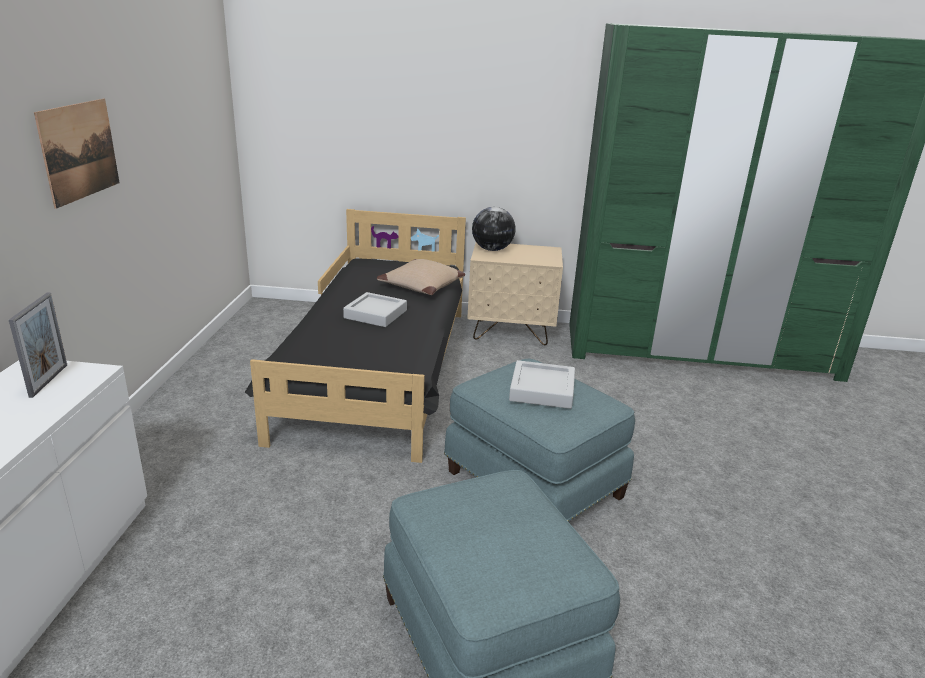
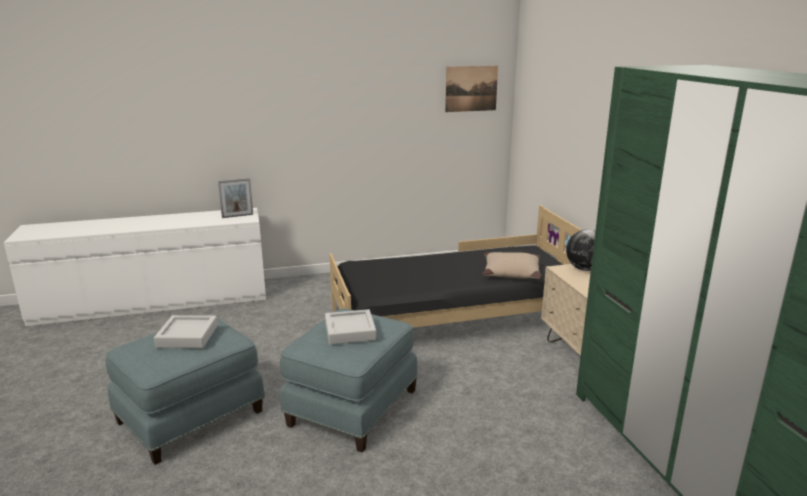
camera: 70 degrees right, 5 degrees down
picture [34,99,119,209] -> picture moved to [445,66,498,112]
grey tray [343,292,407,327] -> grey tray moved to [154,315,218,348]

